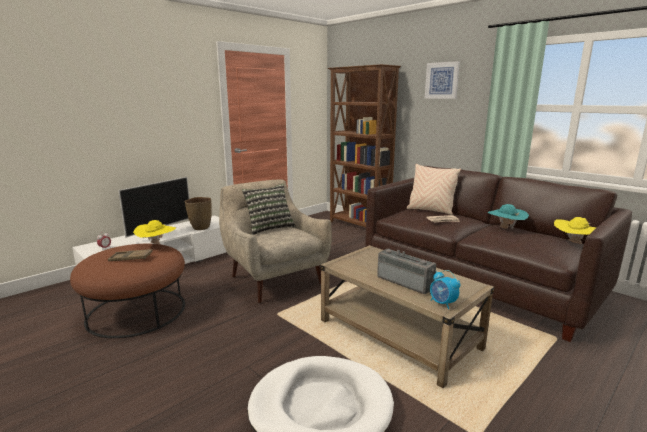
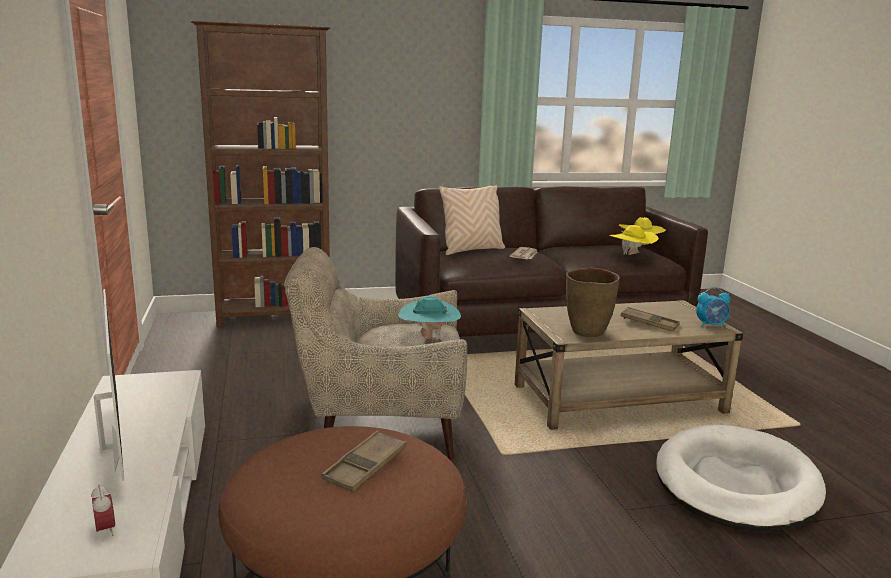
camera: 60 degrees left, 0 degrees up
yellow hat [133,220,176,244] -> yellow hat moved to [609,225,659,255]
brown vase [185,197,212,230] -> brown vase moved to [566,268,620,337]
pillow [242,184,296,235] -> none
radio [377,248,436,294] -> brown tray [621,307,680,331]
picture [424,61,460,99] -> none
turquoise hat [487,204,529,230] -> turquoise hat moved to [398,296,461,339]

